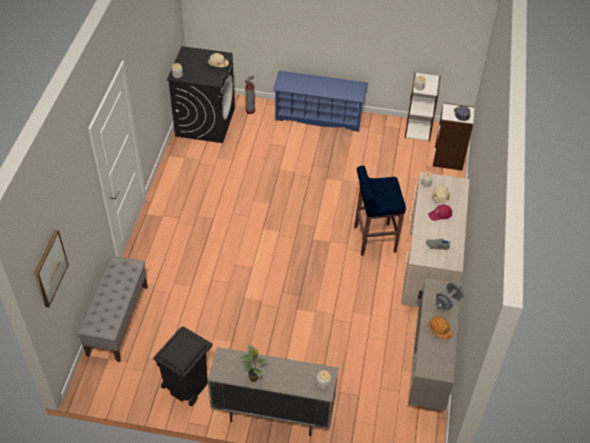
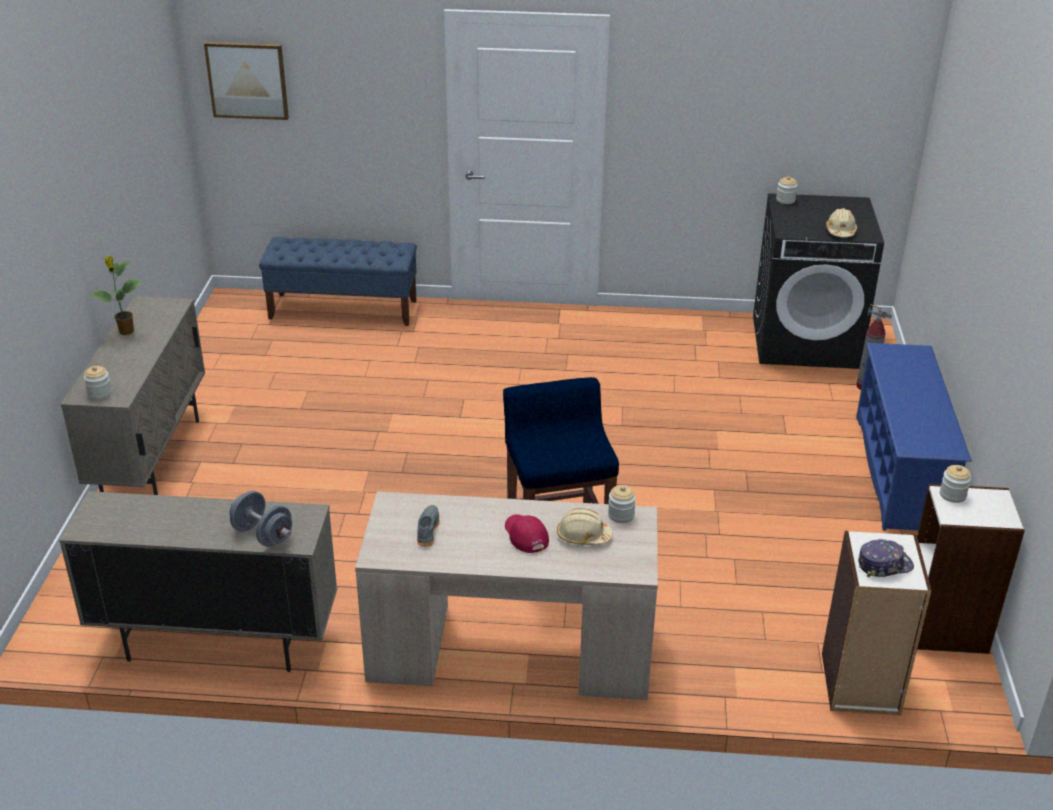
camera: 85 degrees right, 15 degrees down
grey bench [77,256,148,362] -> blue bench [259,237,417,326]
black trash can [153,327,213,406] -> none
orange hard hat [429,316,452,339] -> none

